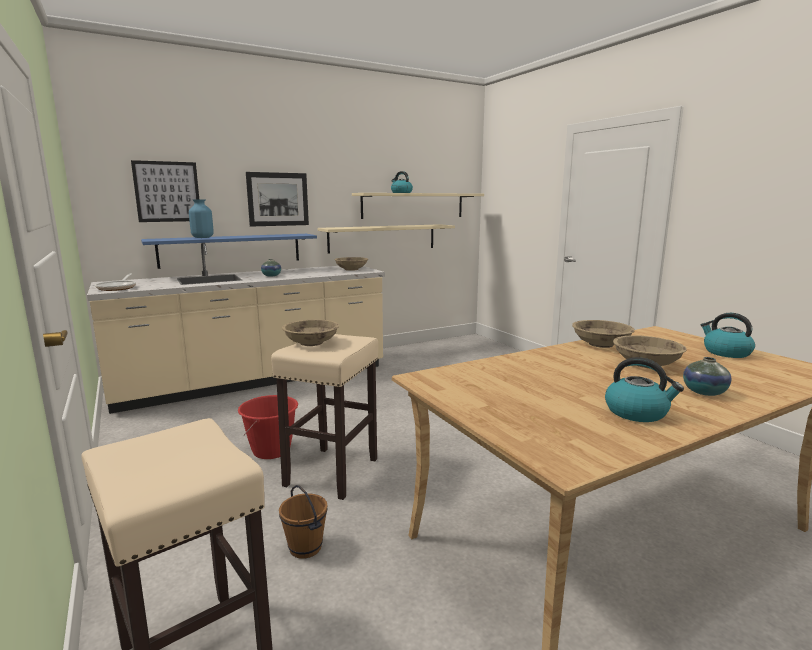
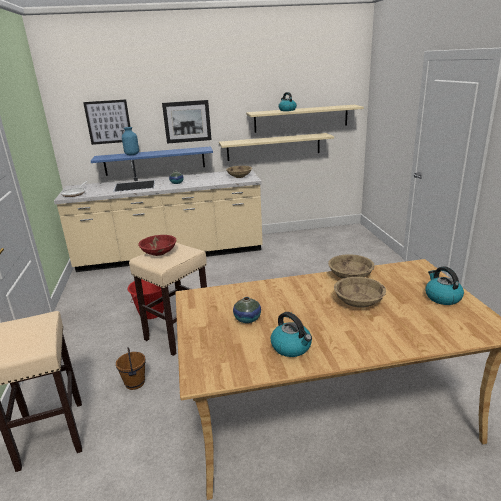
camera: 20 degrees right, 10 degrees up
beige bowl [282,319,339,346] -> red bowl [138,235,177,256]
vase [683,357,732,396] -> vase moved to [233,297,261,323]

